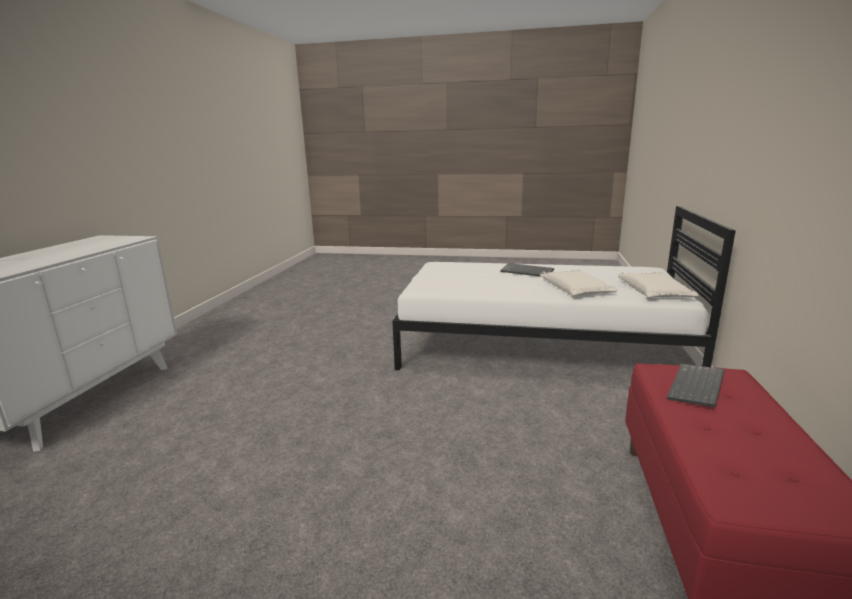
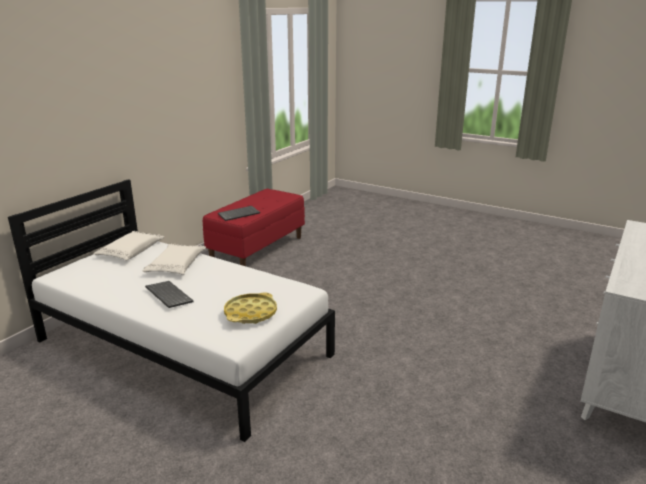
camera: 160 degrees left, 5 degrees up
none -> yellow tray [224,292,277,324]

